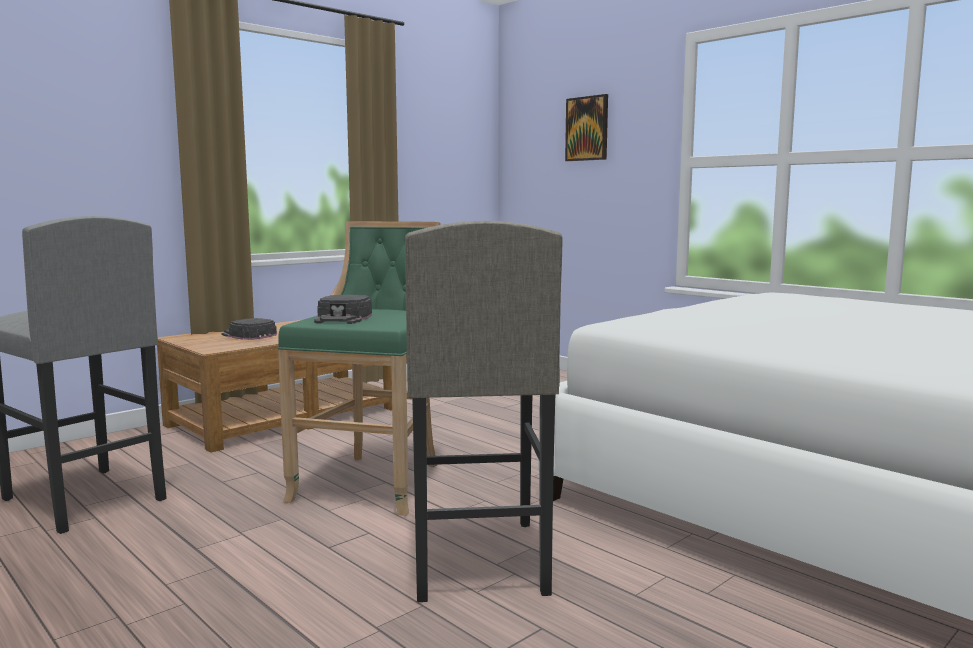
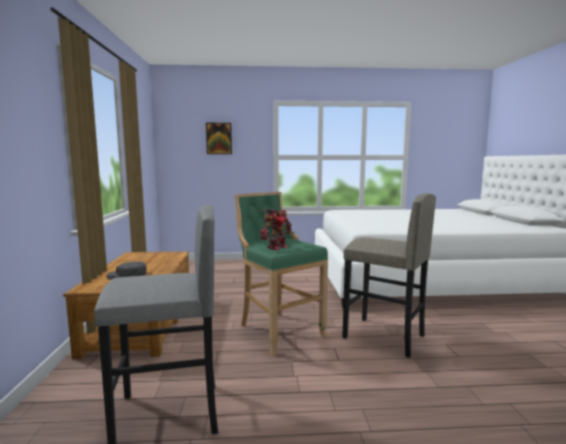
camera: 50 degrees left, 0 degrees up
black cap [314,295,372,324] -> toy robot [260,208,292,250]

